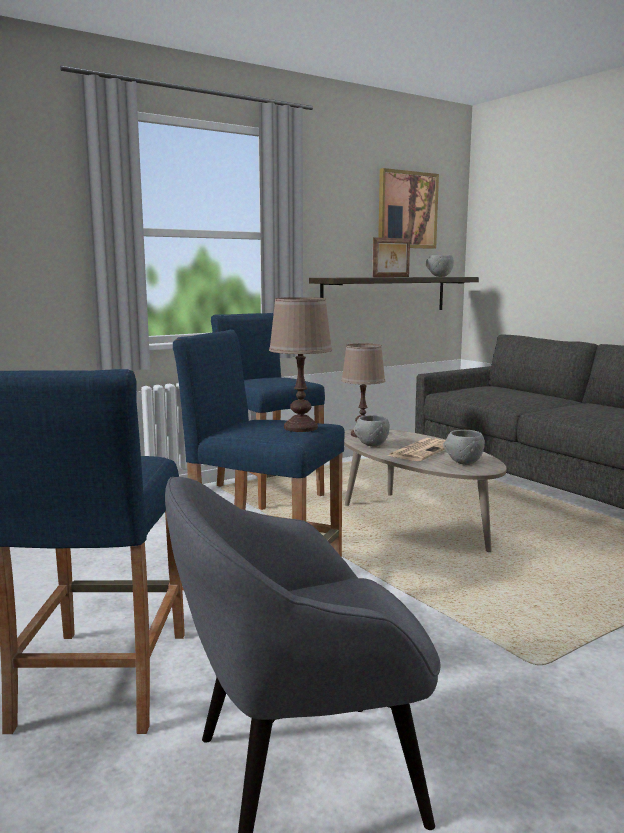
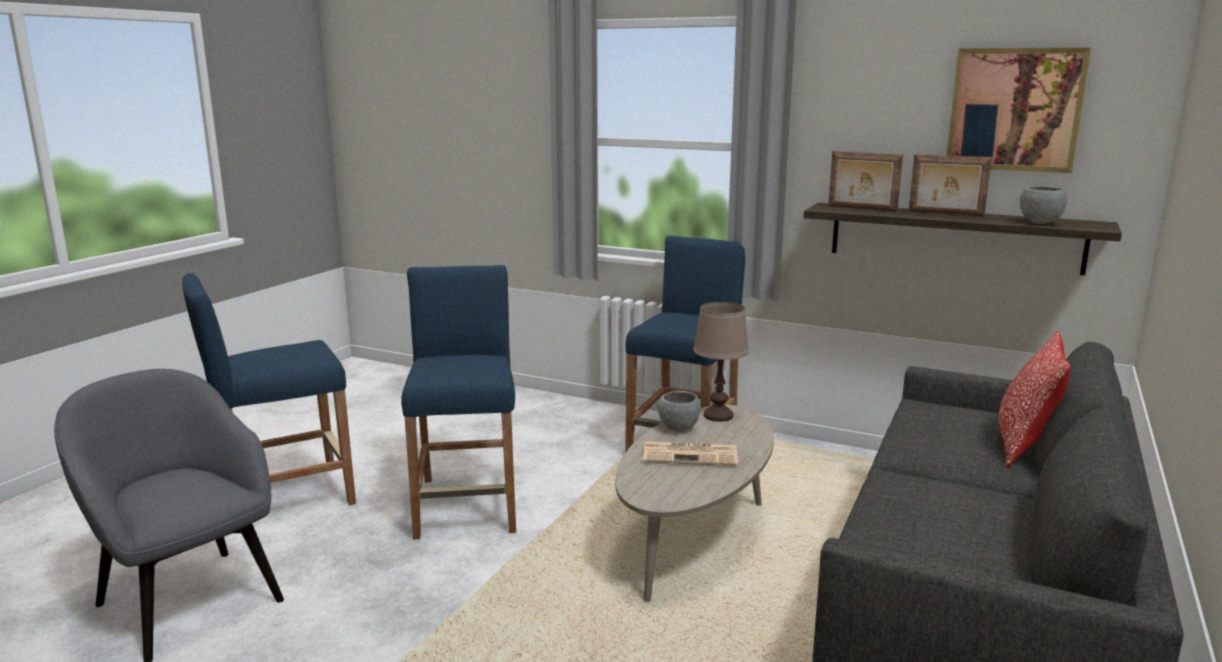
camera: 60 degrees right, 5 degrees up
brown table lamp [269,297,332,432] -> none
grey bowl [443,430,485,465] -> none
none -> picture frame [828,151,903,212]
none -> pillow [999,331,1071,468]

